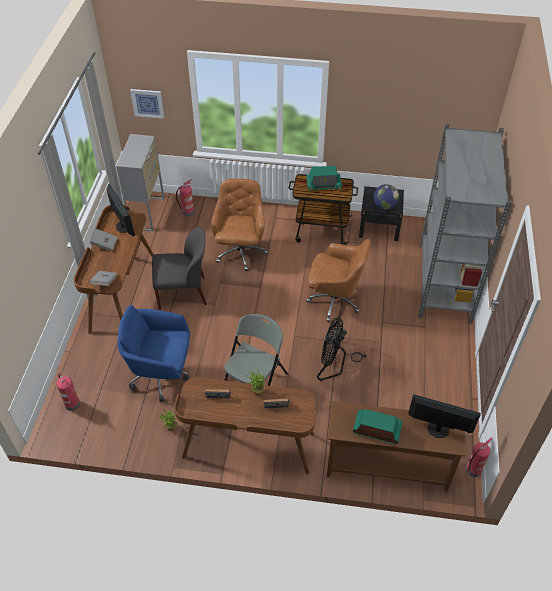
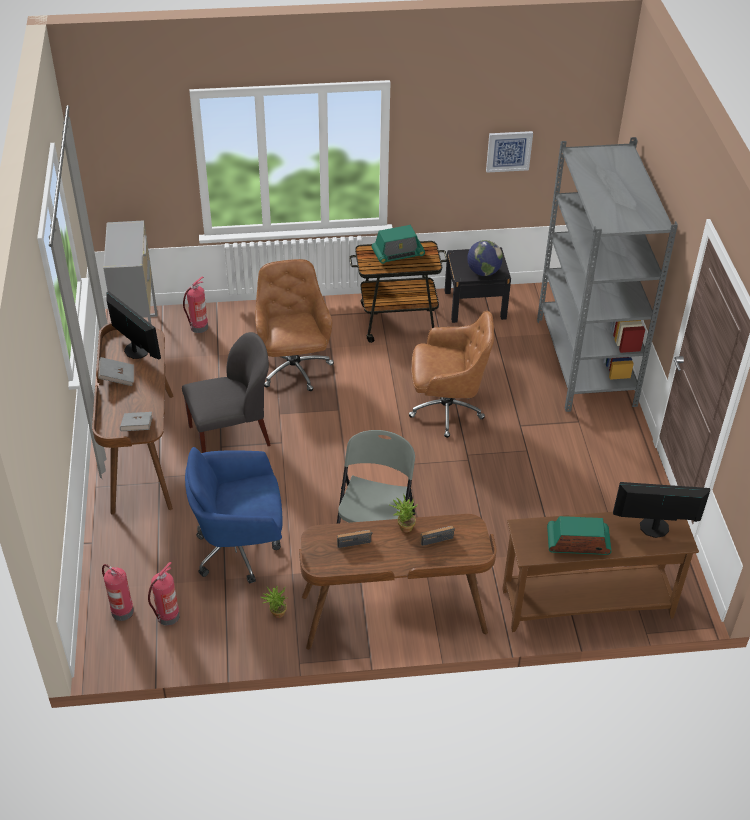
camera: 15 degrees left, 5 degrees down
picture [130,89,165,119] -> picture moved to [486,131,533,173]
black fan [317,317,368,382] -> none
fire extinguisher [465,438,493,477] -> fire extinguisher moved to [148,562,180,626]

